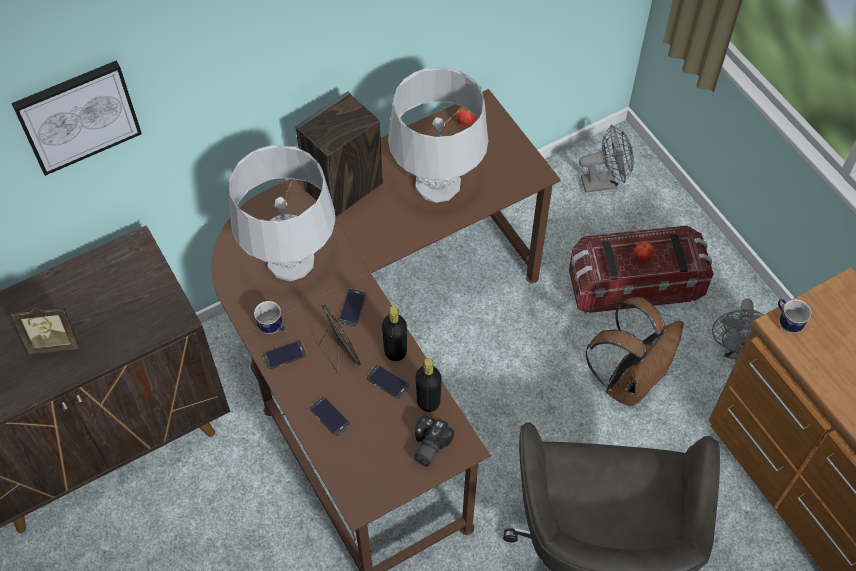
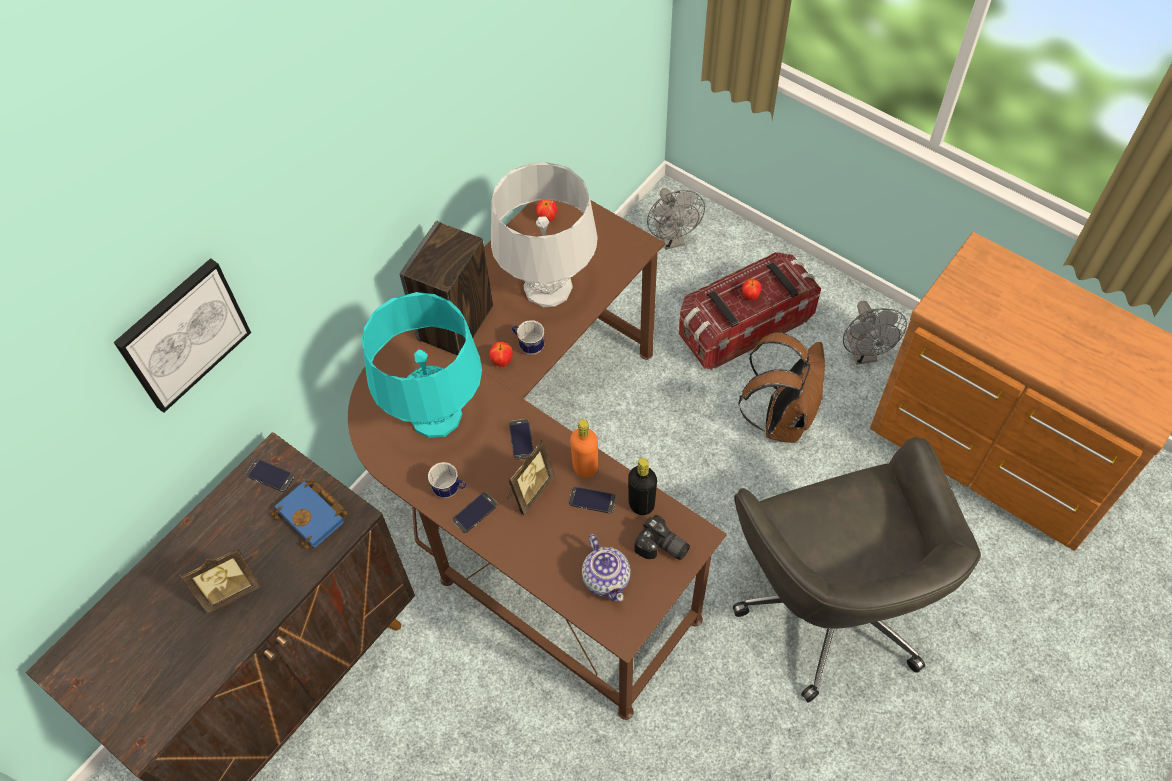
camera: 20 degrees left, 0 degrees up
grey table lamp [229,145,335,281] -> turquoise table lamp [362,292,482,438]
phone [310,397,350,436] -> phone moved to [246,459,294,492]
picture frame [319,303,361,373] -> picture frame turned 90 degrees clockwise [507,439,555,516]
black bottle [382,306,407,361] -> orange bottle [570,419,598,478]
camera [414,415,454,467] -> camera turned 60 degrees counterclockwise [634,515,690,560]
grey fan [579,125,634,193] -> grey fan turned 105 degrees clockwise [647,188,705,250]
mug [778,299,812,333] -> mug moved to [512,320,545,355]
none -> blue book [272,480,348,549]
none -> apple [489,342,513,367]
none -> teapot [582,534,631,602]

